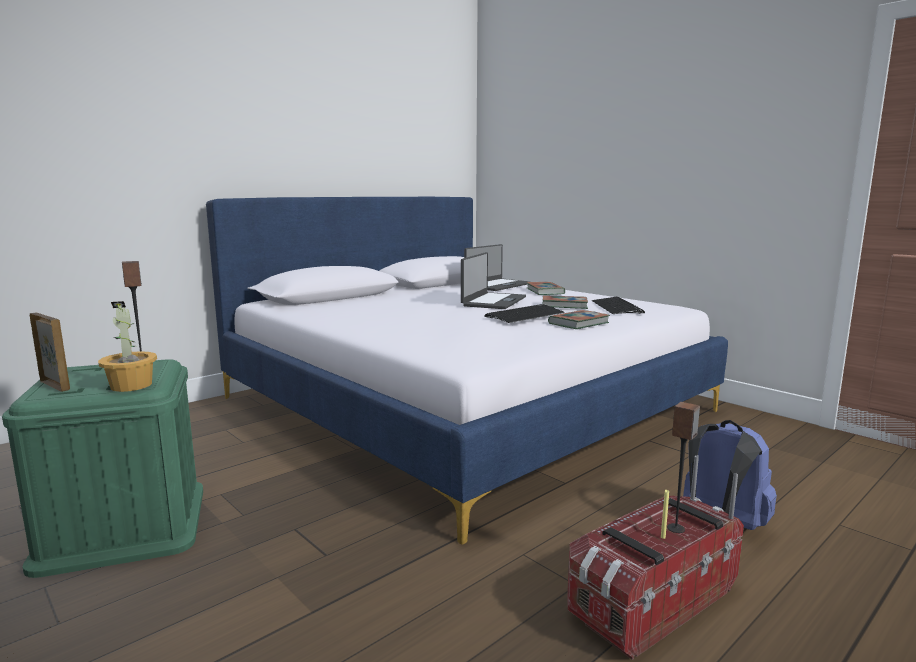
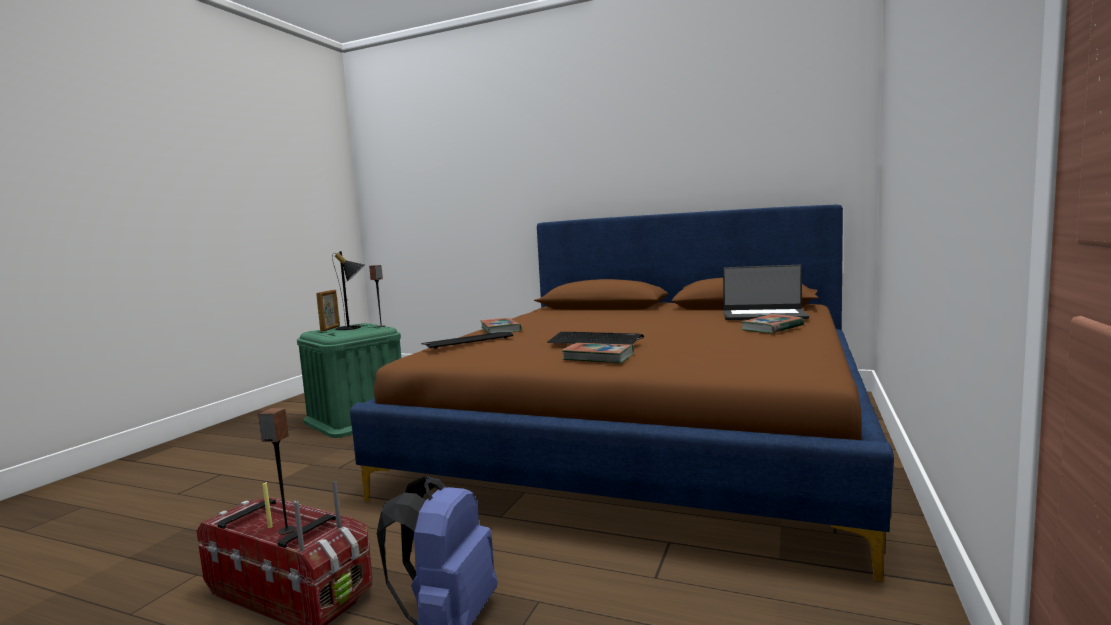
camera: 65 degrees right, 5 degrees down
potted plant [98,301,157,392] -> none
white bed [206,197,728,545] -> brown bed [350,205,894,582]
laptop [461,252,526,309] -> none
book [543,295,588,309] -> book moved to [480,318,522,334]
keyboard [592,297,645,314] -> keyboard moved to [421,332,513,349]
none -> black table lamp [332,251,364,330]

